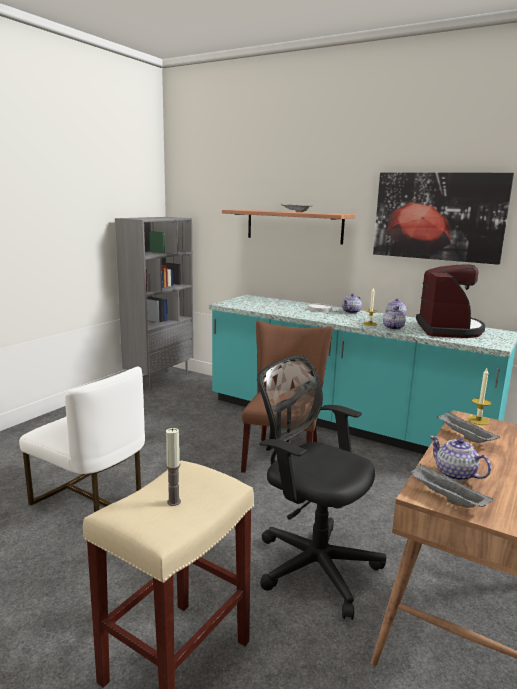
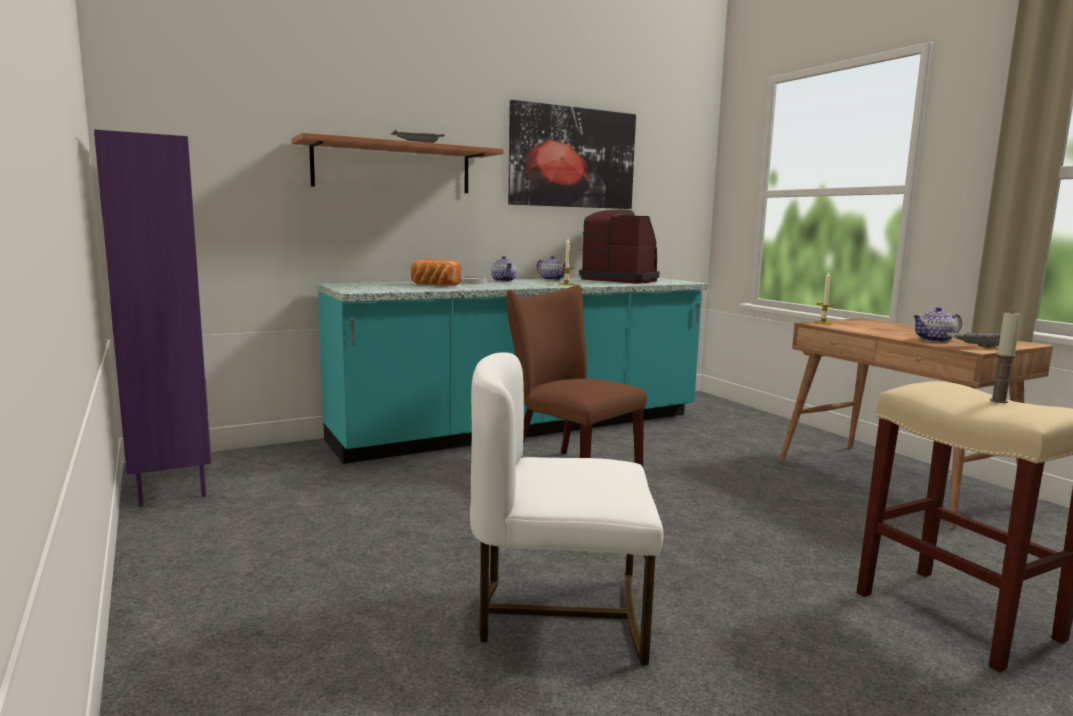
camera: 60 degrees left, 5 degrees down
white chair [19,367,145,512] -> white chair turned 150 degrees counterclockwise [470,353,663,666]
grey bookcase [115,217,193,390] -> purple bookcase [94,129,211,507]
black office chair [257,355,387,620] -> none
teapot [383,307,406,330] -> none
grey tray [436,412,500,443] -> none
none -> bread [411,259,461,286]

